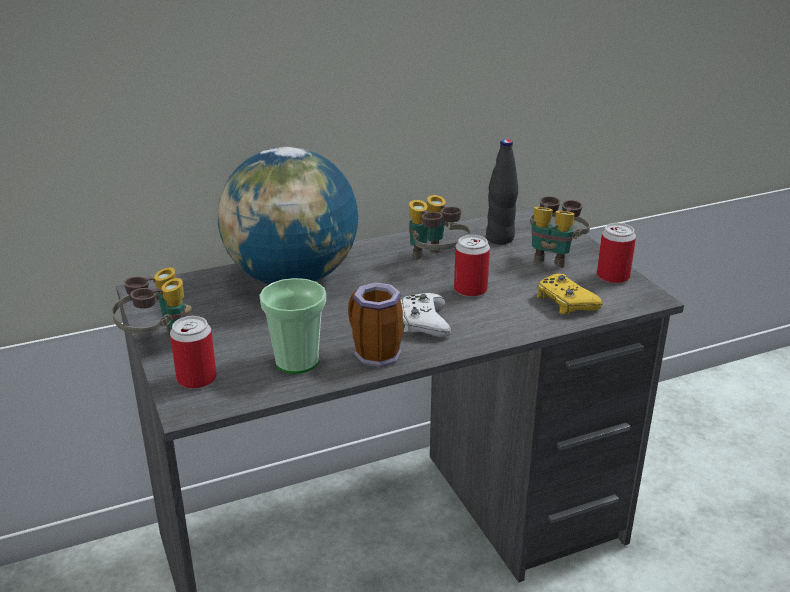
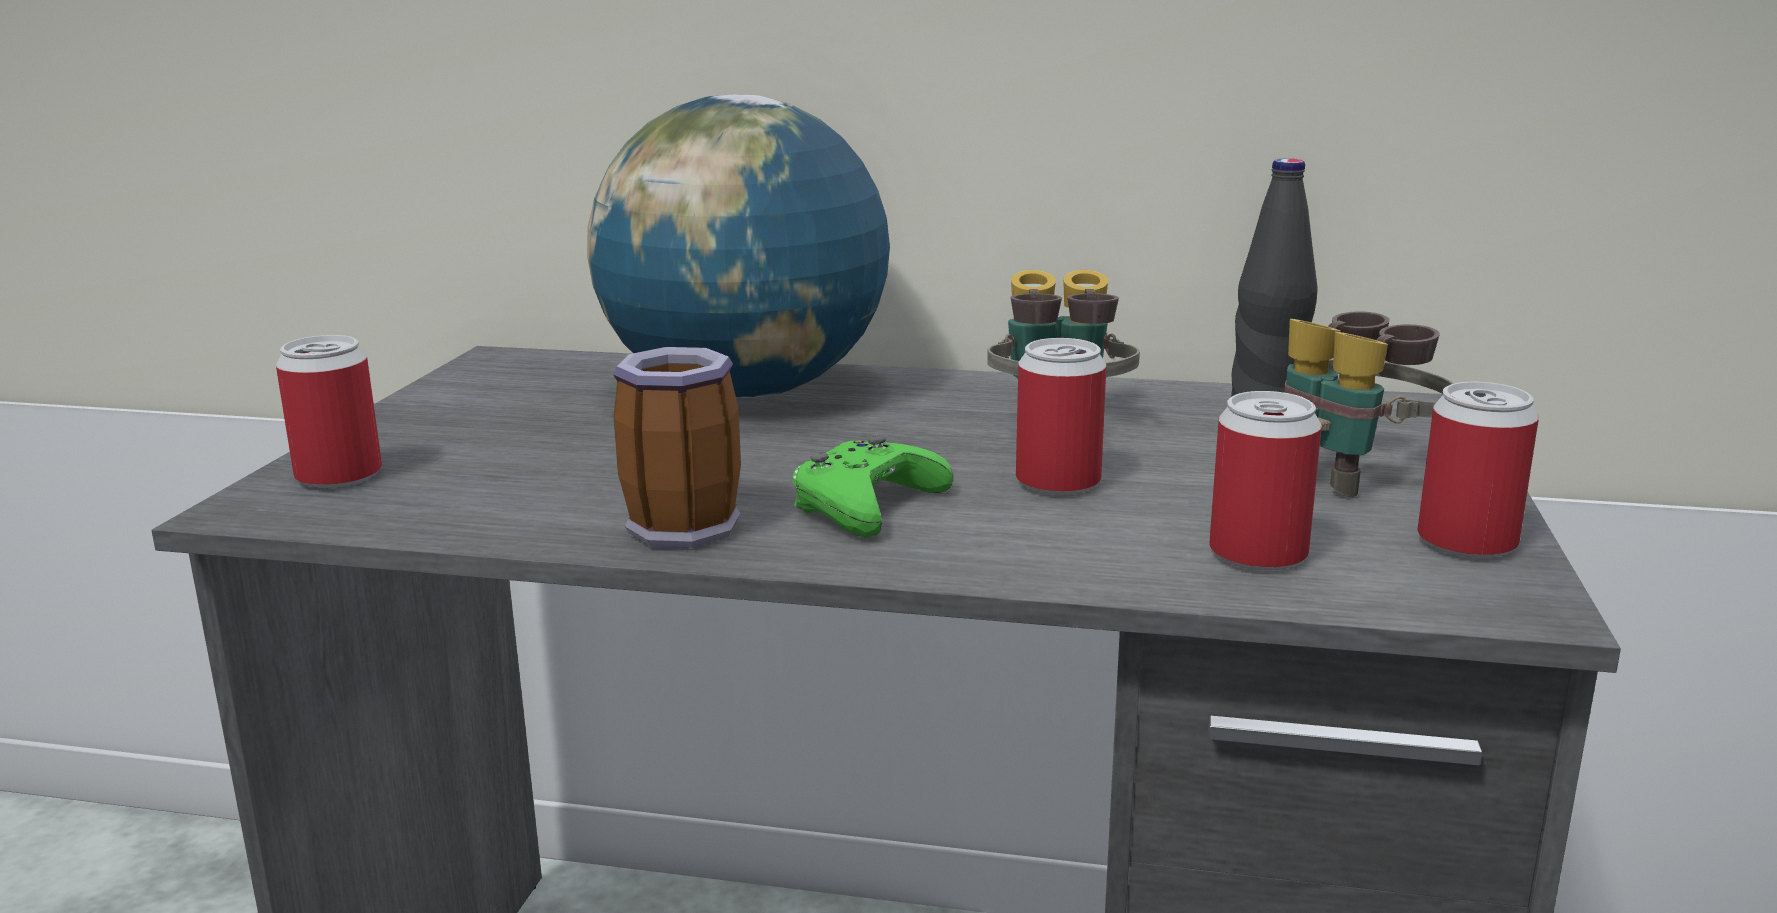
camera: 35 degrees right, 10 degrees down
binoculars [112,267,192,334] -> none
cup [259,278,326,374] -> none
white game controller [401,293,451,337] -> green game controller [793,436,954,538]
yellow game controller [537,273,602,314] -> can [1209,391,1322,571]

